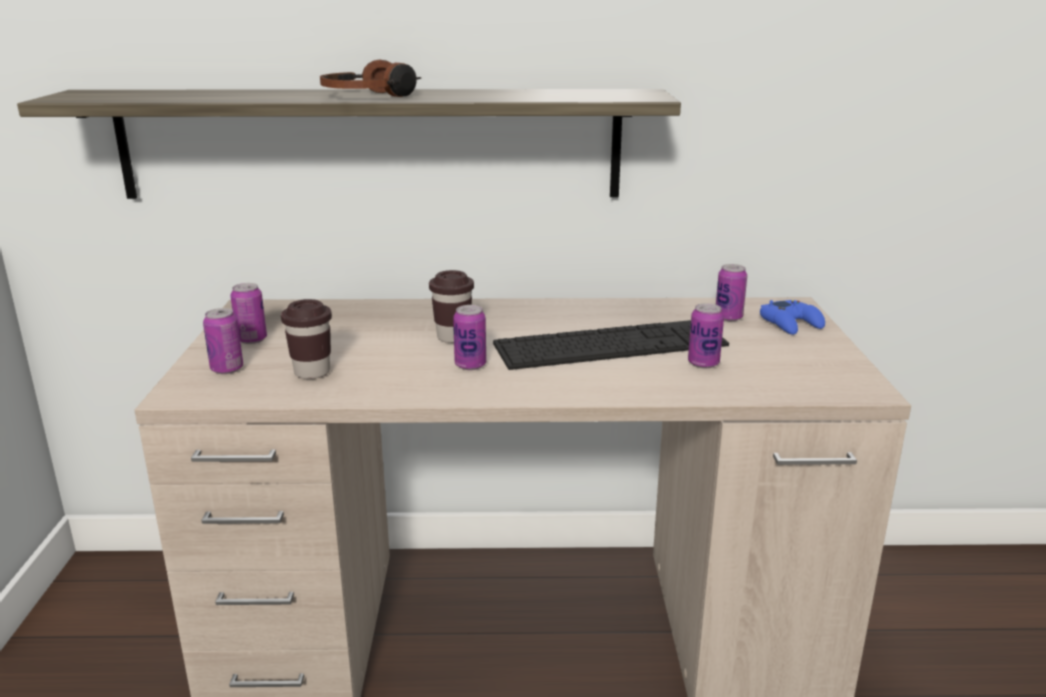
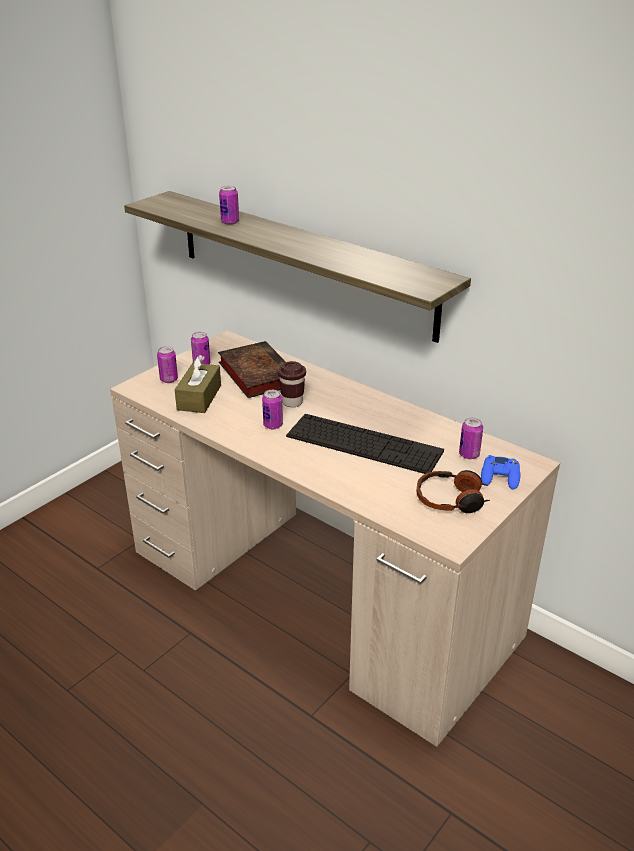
camera: 40 degrees right, 10 degrees up
brown cup [281,299,332,379] -> brown tissue box [175,355,221,413]
headphones [320,59,421,97] -> headphones moved to [416,470,490,513]
can [688,303,724,368] -> can moved to [219,186,239,225]
none -> book [218,341,286,398]

